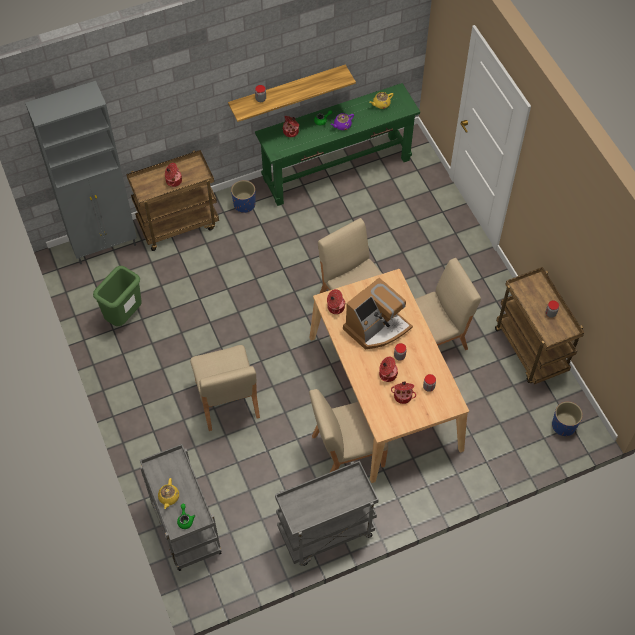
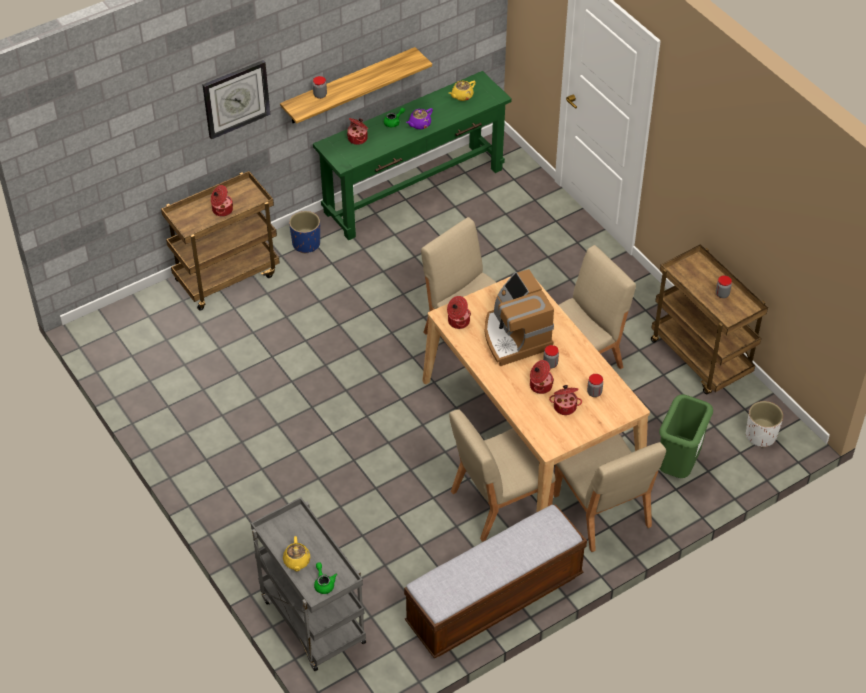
camera: 10 degrees left, 10 degrees down
grey cabinet [25,81,137,264] -> none
green trash can [93,266,142,326] -> green trash can moved to [659,394,713,478]
beige chair [190,345,260,431] -> beige chair moved to [553,434,666,552]
grey cart [275,461,379,566] -> bench [404,504,587,659]
coffee machine [343,278,413,350] -> coffee machine turned 120 degrees clockwise [485,269,554,366]
blue planter [552,402,583,437] -> white planter [746,401,783,448]
none -> wall clock [203,60,270,139]

